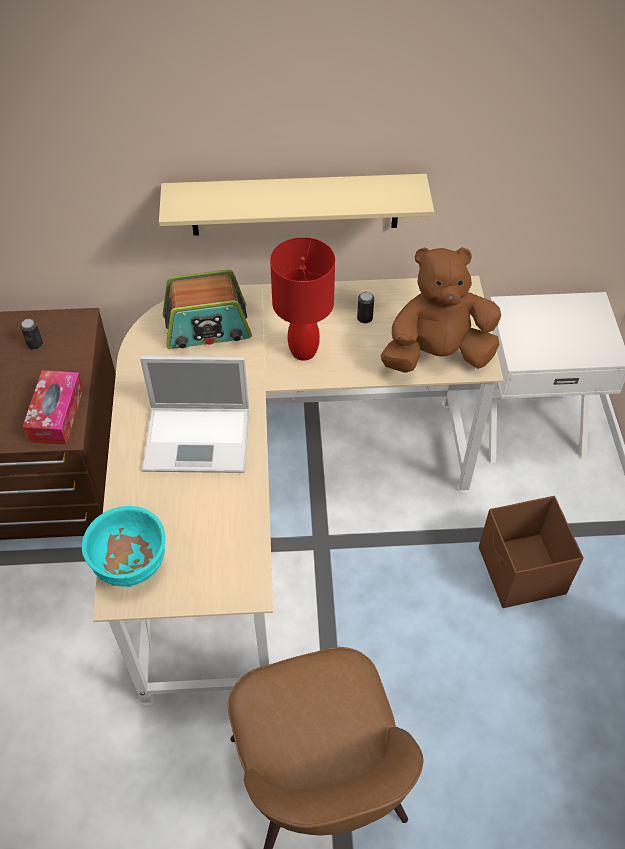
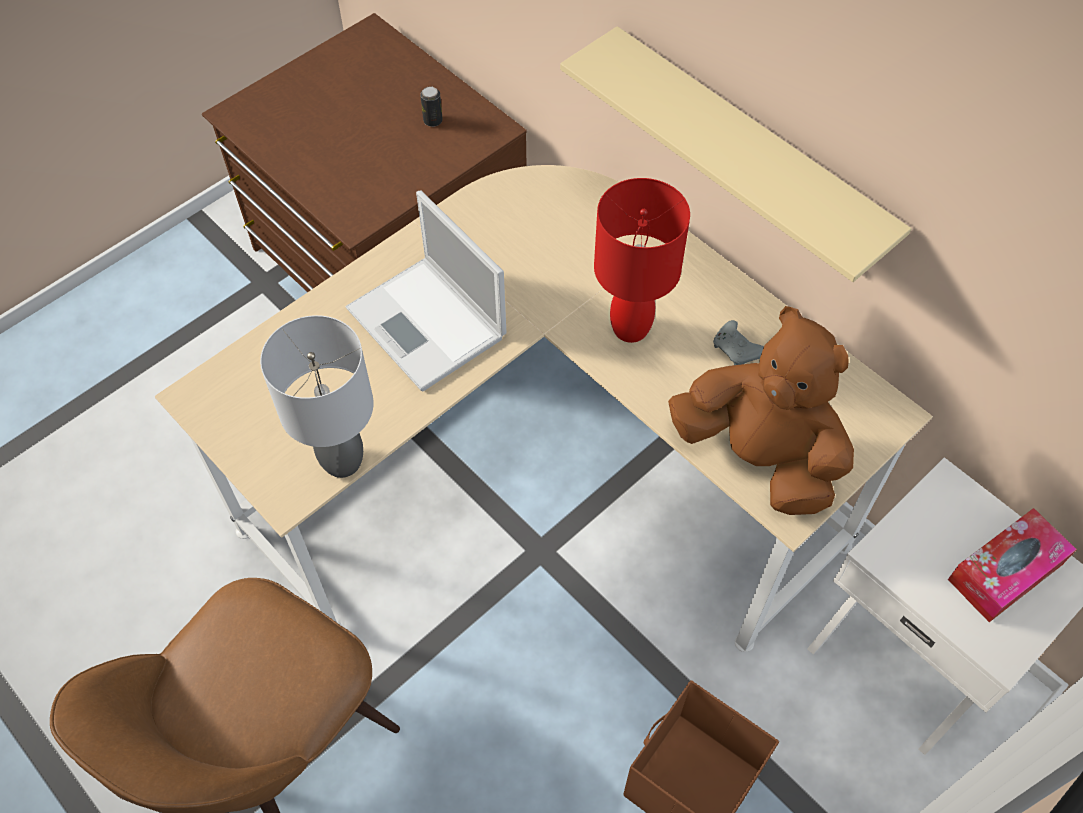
camera: 50 degrees right, 5 degrees up
tissue box [23,370,83,445] -> tissue box moved to [948,508,1077,622]
turquoise bowl [82,506,165,587] -> none
radio [163,270,252,349] -> none
can [357,292,374,323] -> grey game controller [713,320,764,365]
none -> grey table lamp [260,315,374,478]

